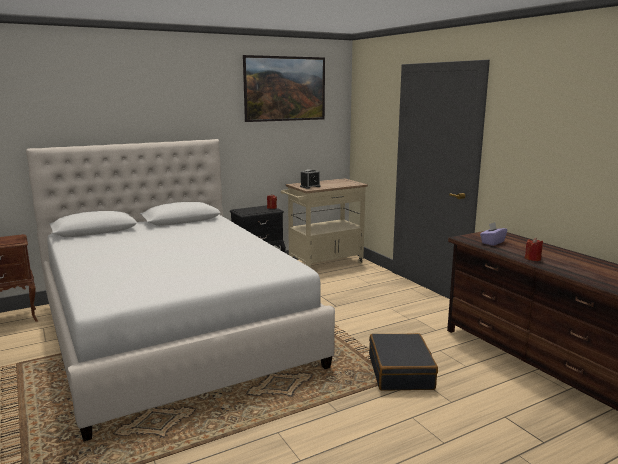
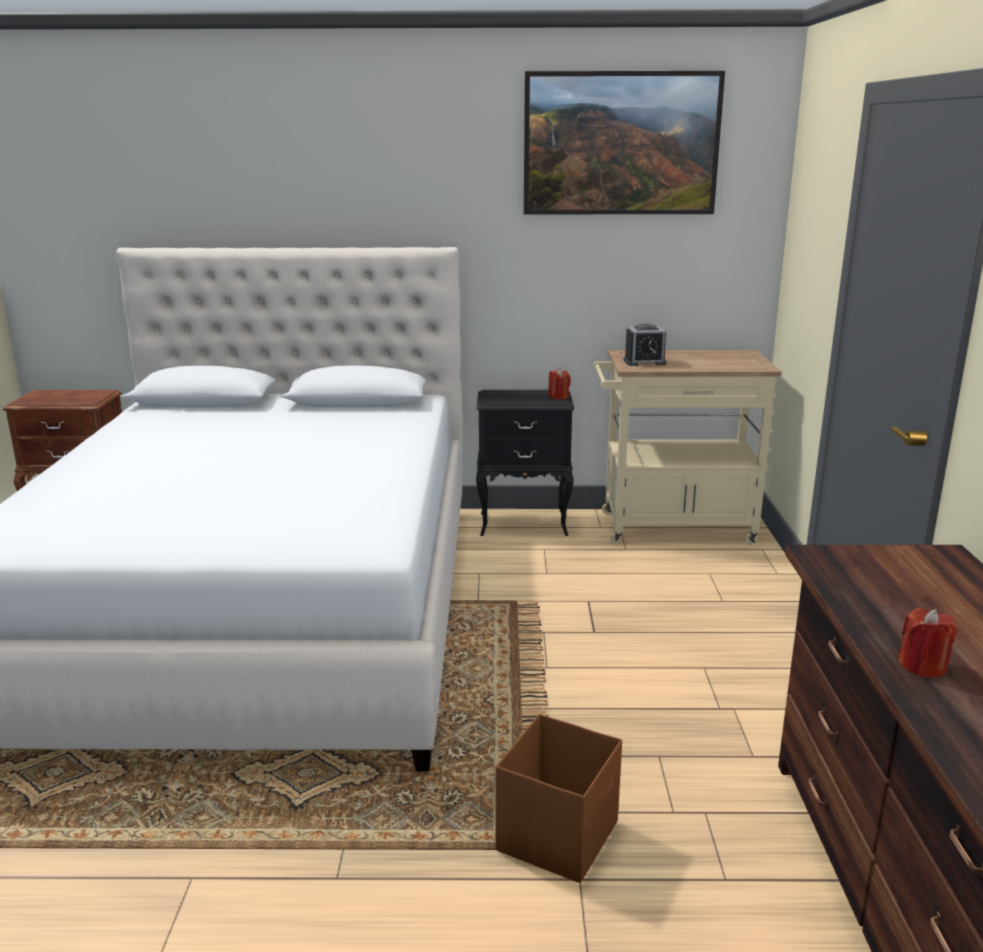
camera: 30 degrees right, 5 degrees up
black suitcase [369,333,438,390] -> brown storage box [496,714,622,883]
purple tissue box [480,222,507,246] -> none

